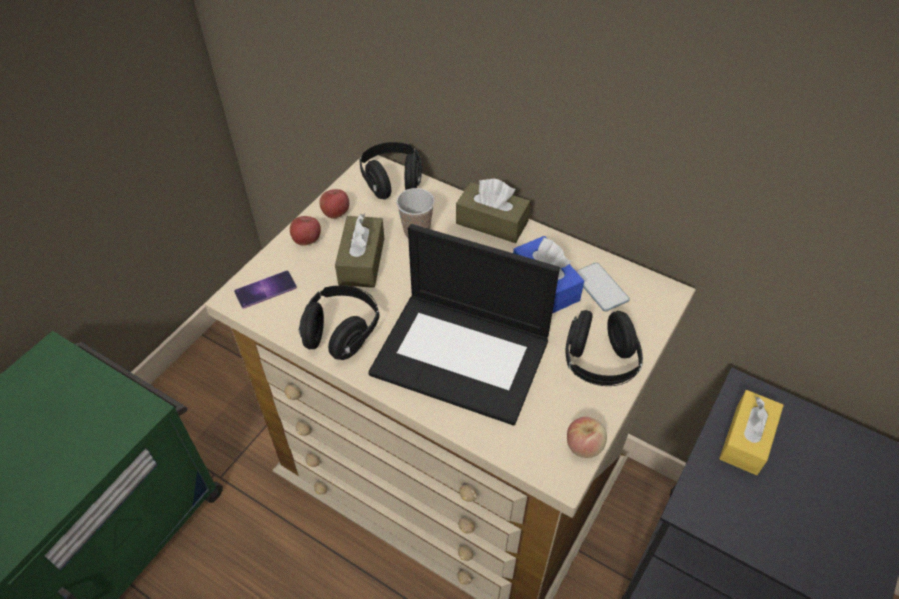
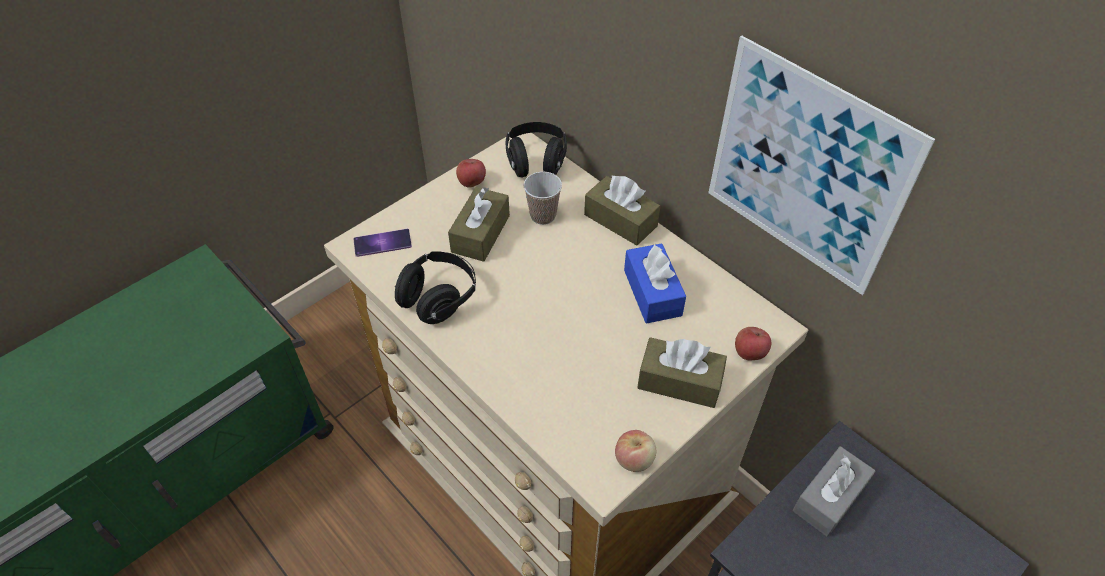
camera: 15 degrees right, 0 degrees up
apple [290,216,321,246] -> apple moved to [735,327,771,360]
laptop [368,224,560,426] -> none
black headphones [565,310,643,386] -> brown tissue box [637,337,727,408]
phone [576,263,630,312] -> none
yellow tissue box [719,390,784,475] -> grey tissue box [793,446,876,537]
none -> picture [708,36,935,295]

